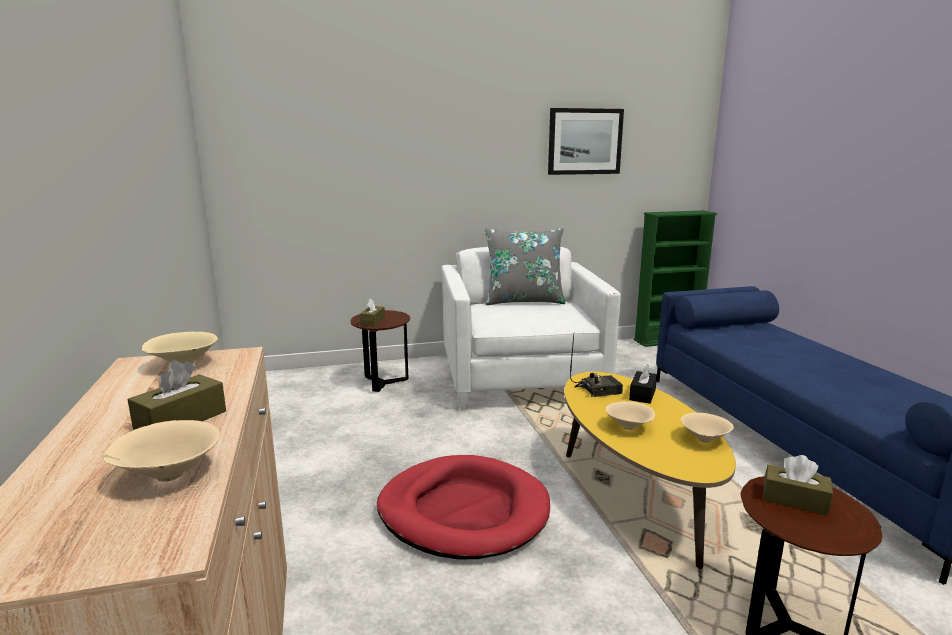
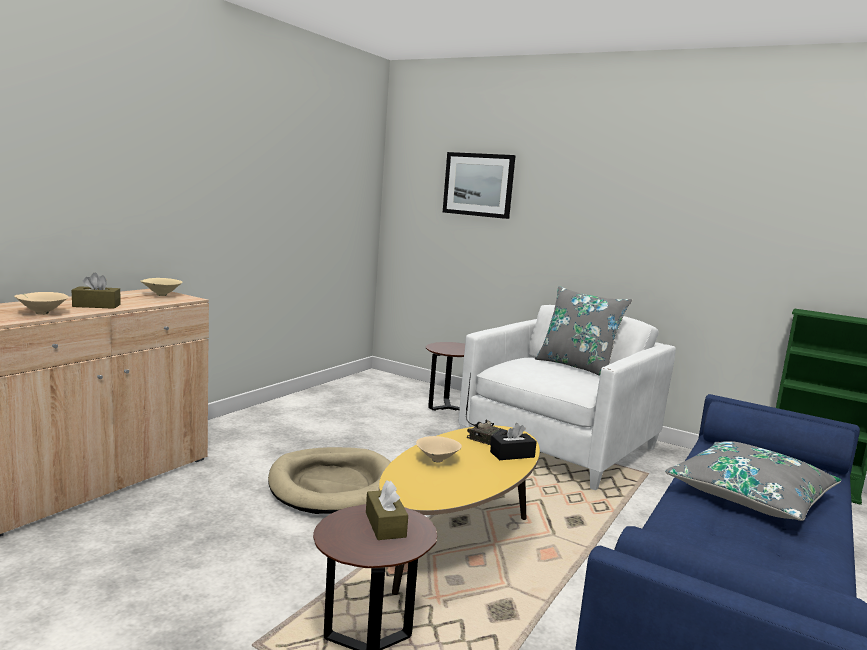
camera: 45 degrees right, 5 degrees down
brown tissue box [359,298,385,327] -> none
red dog bed [377,455,550,560] -> beige dog bed [268,447,391,514]
picture [548,108,624,175] -> picture moved to [443,152,516,219]
beige bowl [680,413,734,443] -> none
none -> grey pillow [665,441,841,521]

